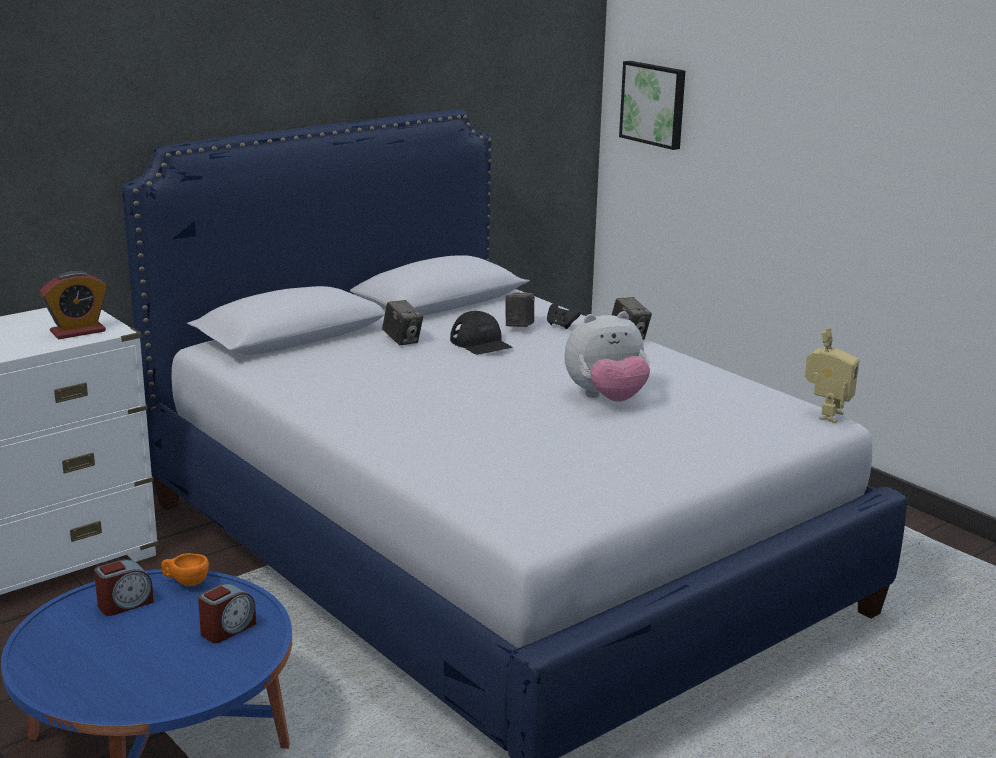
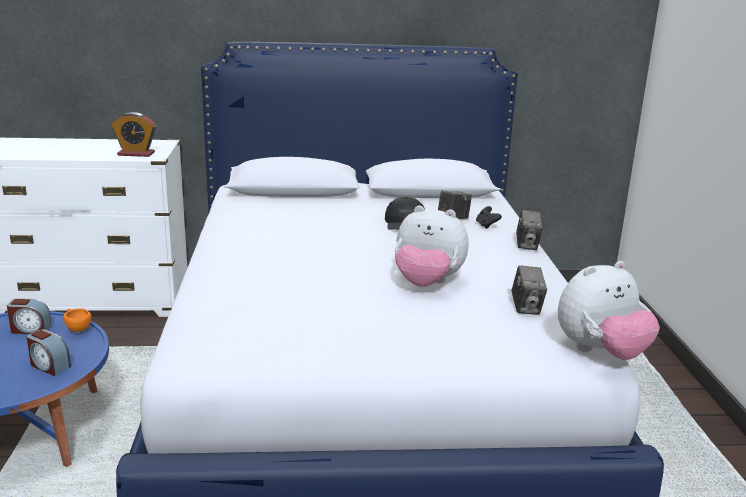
camera: 35 degrees right, 0 degrees up
alarm clock [198,583,256,643] -> alarm clock turned 45 degrees clockwise [27,329,71,376]
camera [382,300,423,345] -> camera moved to [511,265,547,315]
picture [619,61,685,150] -> none
toy robot [805,328,859,423] -> plush toy [558,261,660,360]

